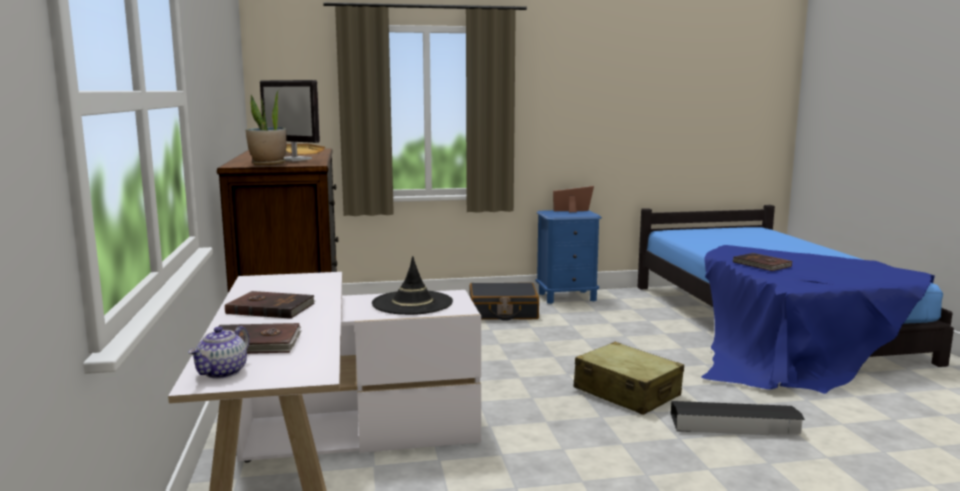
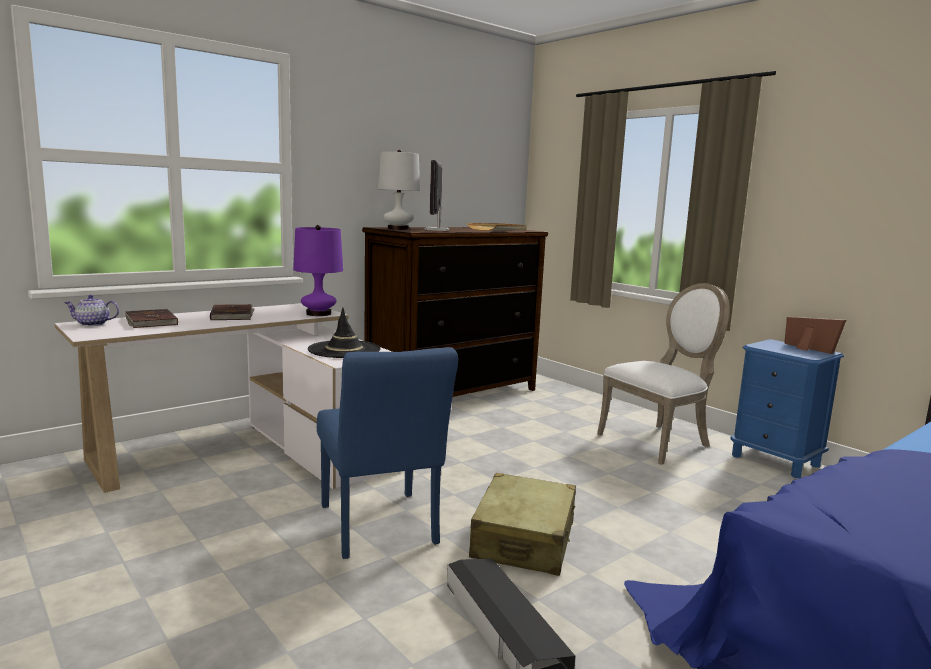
camera: 60 degrees right, 0 degrees up
potted plant [246,90,287,165] -> white table lamp [378,150,420,230]
black suitcase [469,283,539,321] -> white chair [597,283,730,465]
brown book [732,253,792,271] -> none
none -> purple table lamp [293,225,343,316]
none -> blue chair [317,347,458,559]

